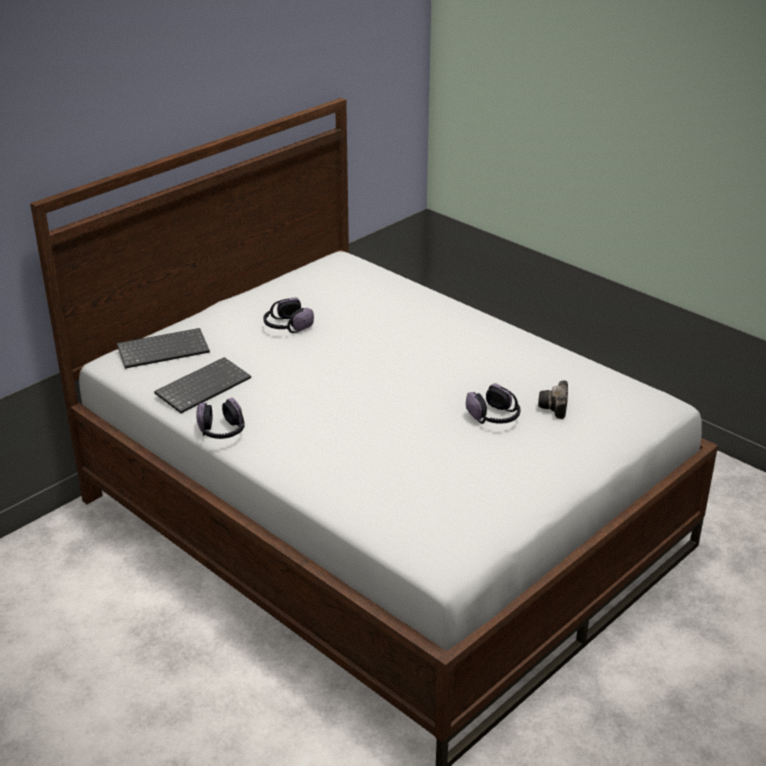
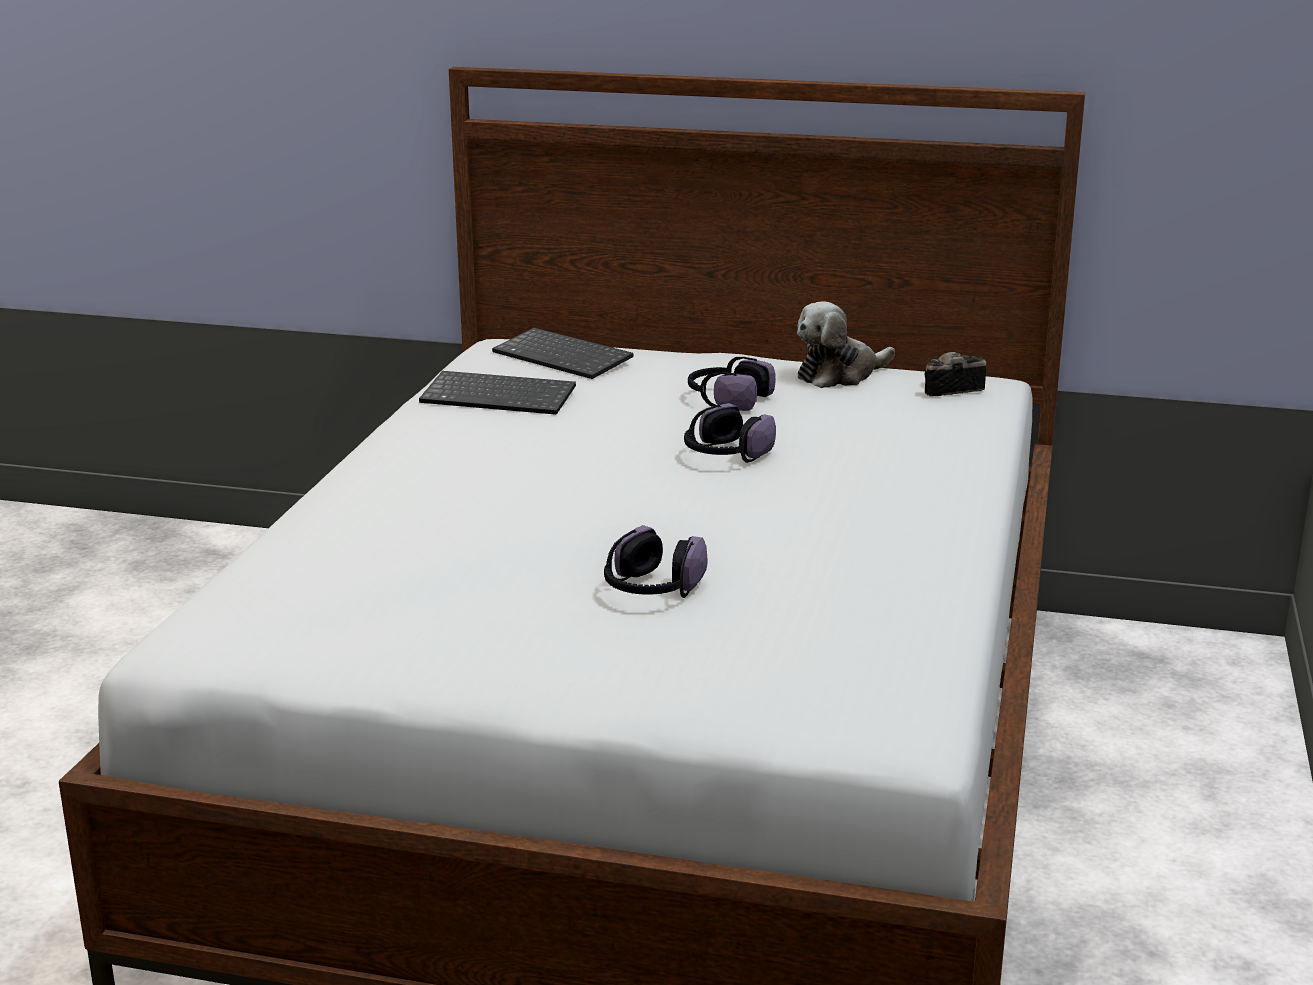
camera: 60 degrees right, 10 degrees down
headphones [196,398,245,439] -> headphones moved to [684,403,776,463]
camera [538,380,568,419] -> camera moved to [925,352,987,396]
none -> plush toy [797,301,895,388]

